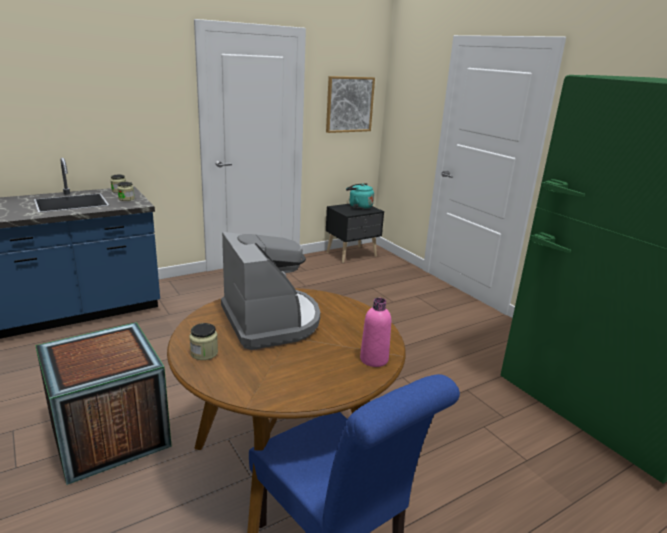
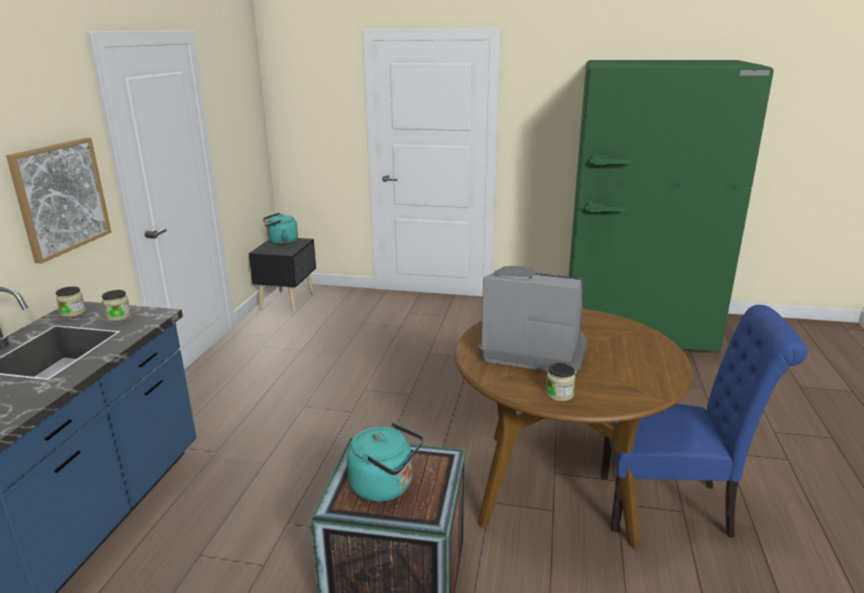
camera: 45 degrees left, 0 degrees up
picture [326,76,375,133] -> picture moved to [6,138,111,264]
pink bottle [360,298,391,367] -> none
none -> turquoise kettle [347,423,424,502]

